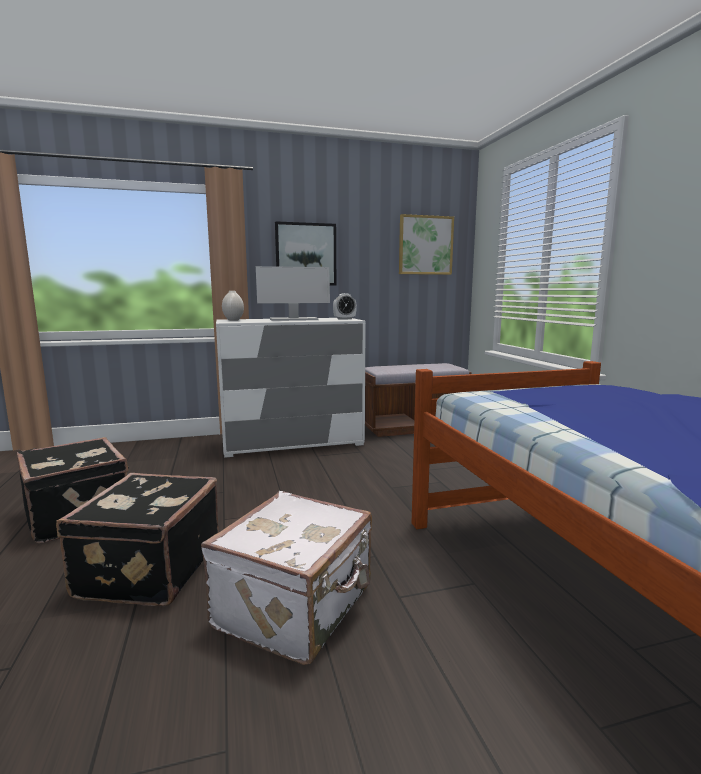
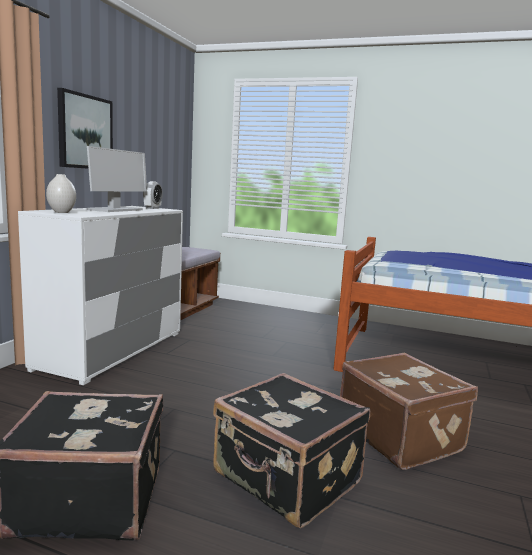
camera: 55 degrees left, 0 degrees up
white suitcase [201,491,372,665] -> brown suitcase [340,353,478,470]
picture [399,214,454,275] -> none

